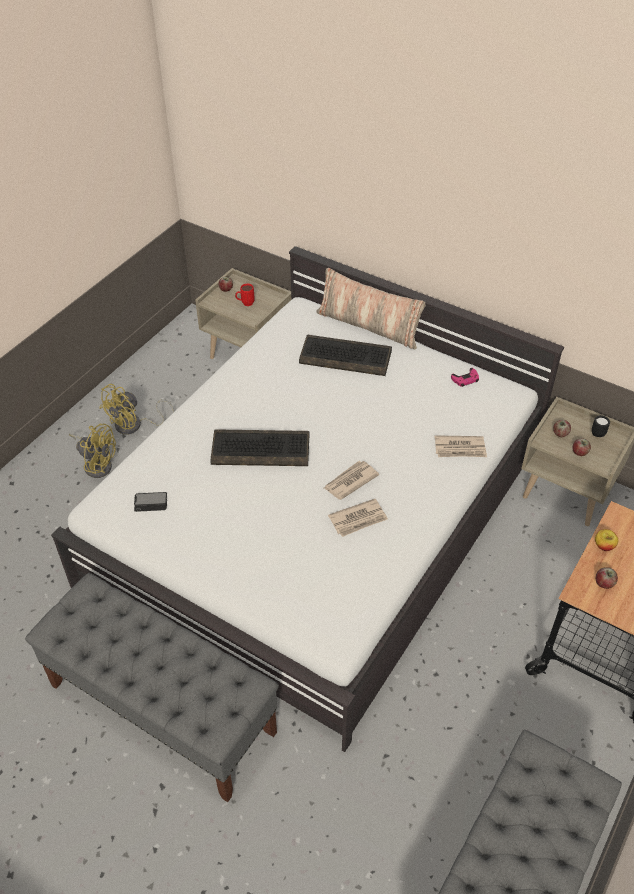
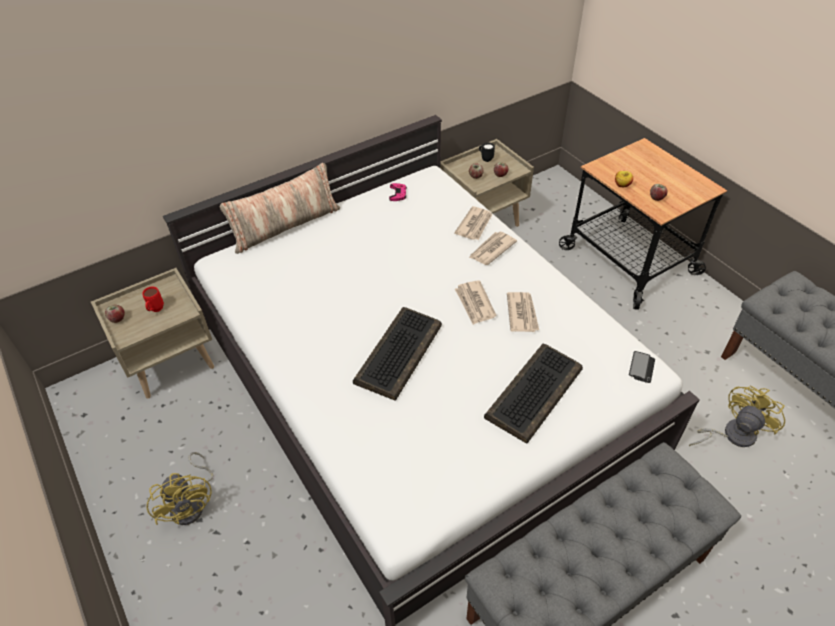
camera: 65 degrees left, 0 degrees up
yellow fan [69,424,116,478] -> yellow fan moved to [689,386,785,447]
phone [134,492,167,512] -> phone moved to [629,351,655,383]
keyboard [299,335,392,376] -> keyboard moved to [484,344,583,444]
none -> newspaper [469,232,517,265]

